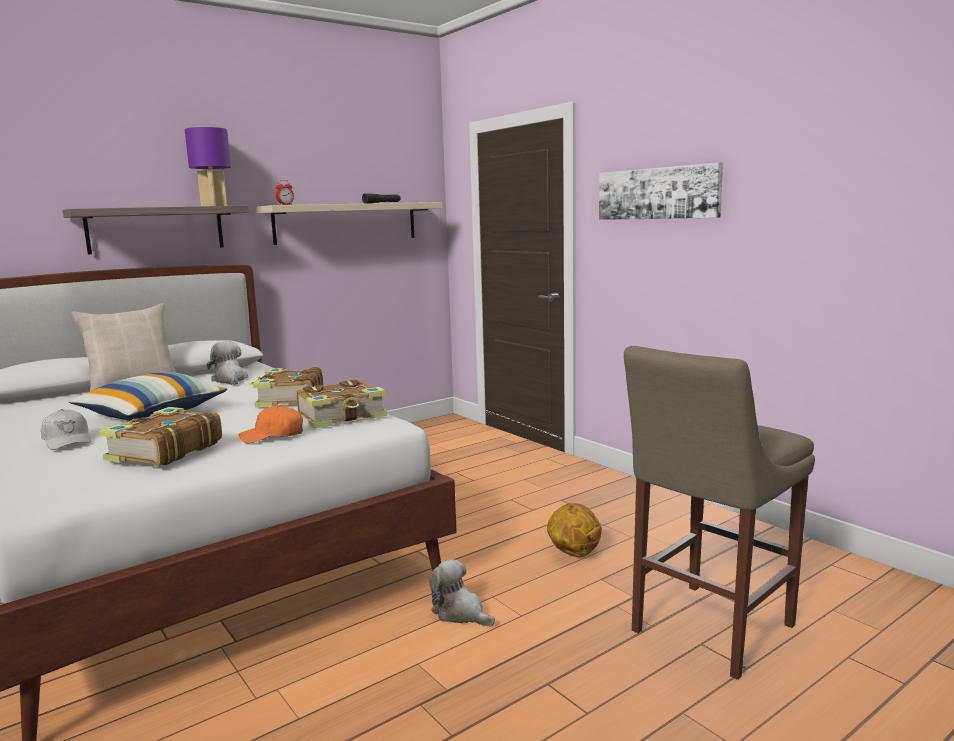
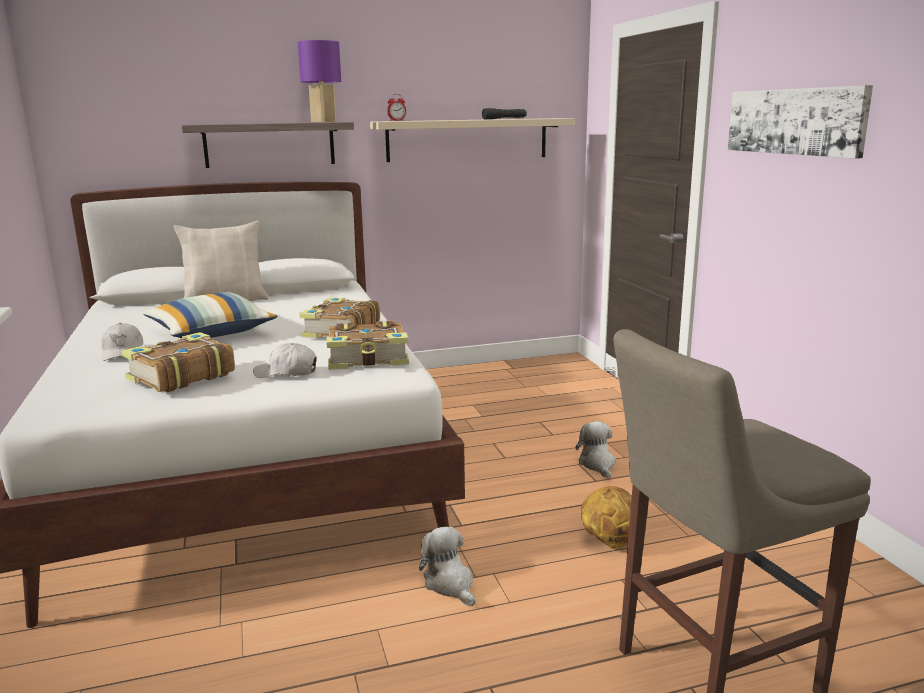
camera: 20 degrees right, 5 degrees up
plush toy [206,341,248,385] -> plush toy moved to [575,422,616,479]
orange cap [239,405,303,443] -> white cap [253,343,317,378]

